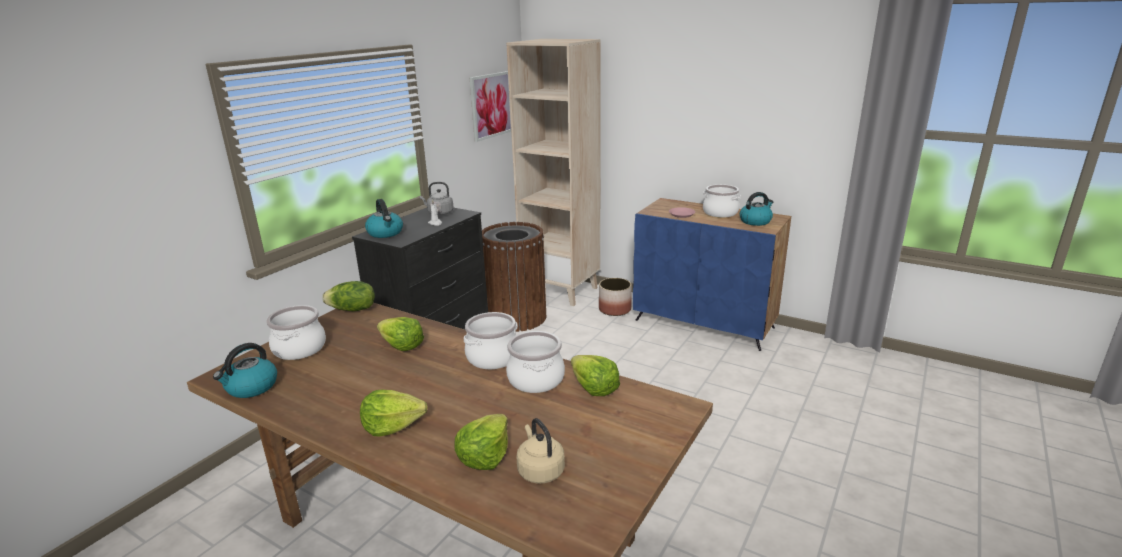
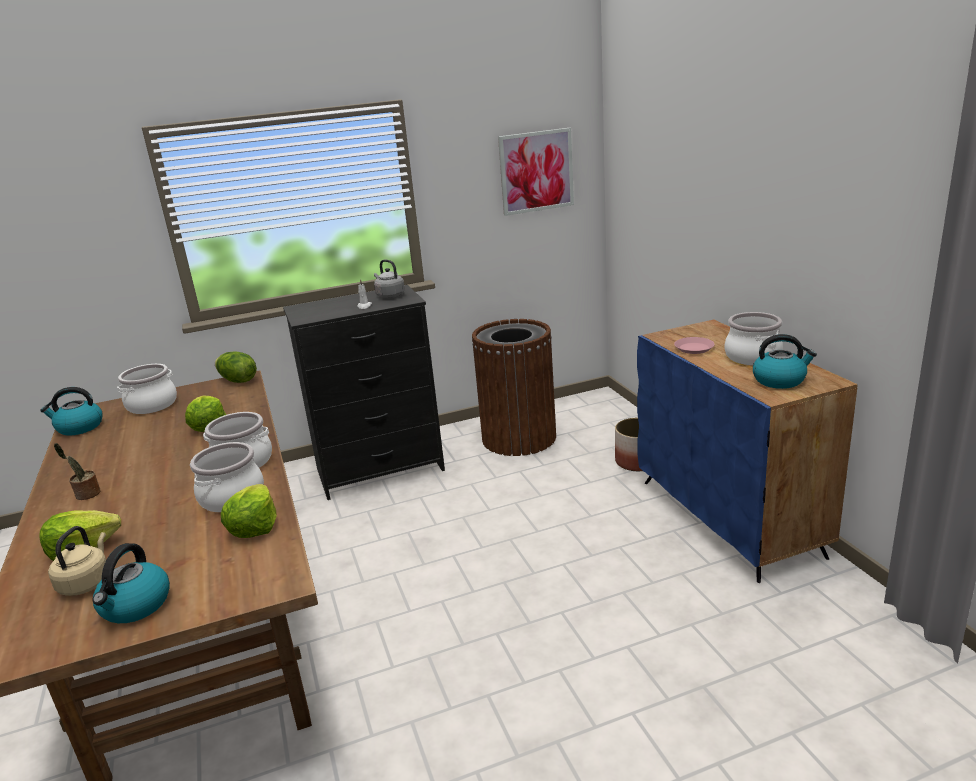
camera: 40 degrees right, 0 degrees up
lettuce [360,390,427,437] -> potted plant [54,443,101,500]
kettle [365,199,403,238] -> kettle moved to [92,543,170,623]
beige bookcase [506,39,601,306] -> none

